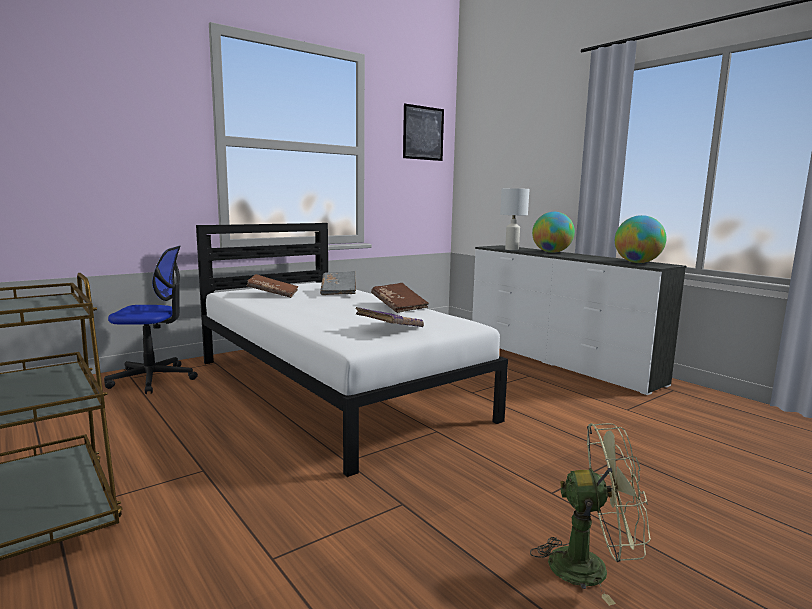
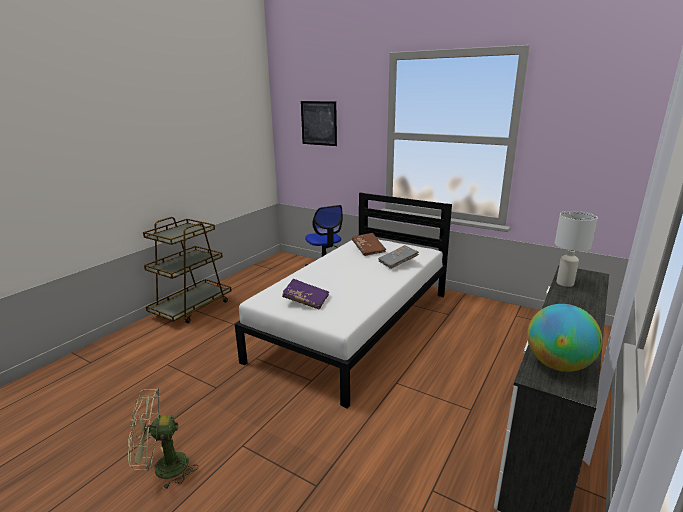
camera: 70 degrees right, 10 degrees up
brown book [371,283,429,313] -> none
picture [403,103,444,161] -> picture moved to [301,101,337,146]
green fan [530,423,651,606] -> green fan turned 90 degrees clockwise [128,388,198,490]
globe [532,212,575,253] -> none

